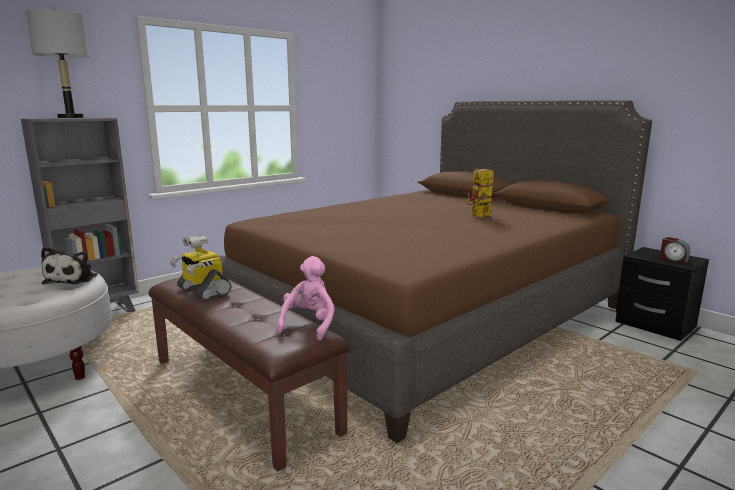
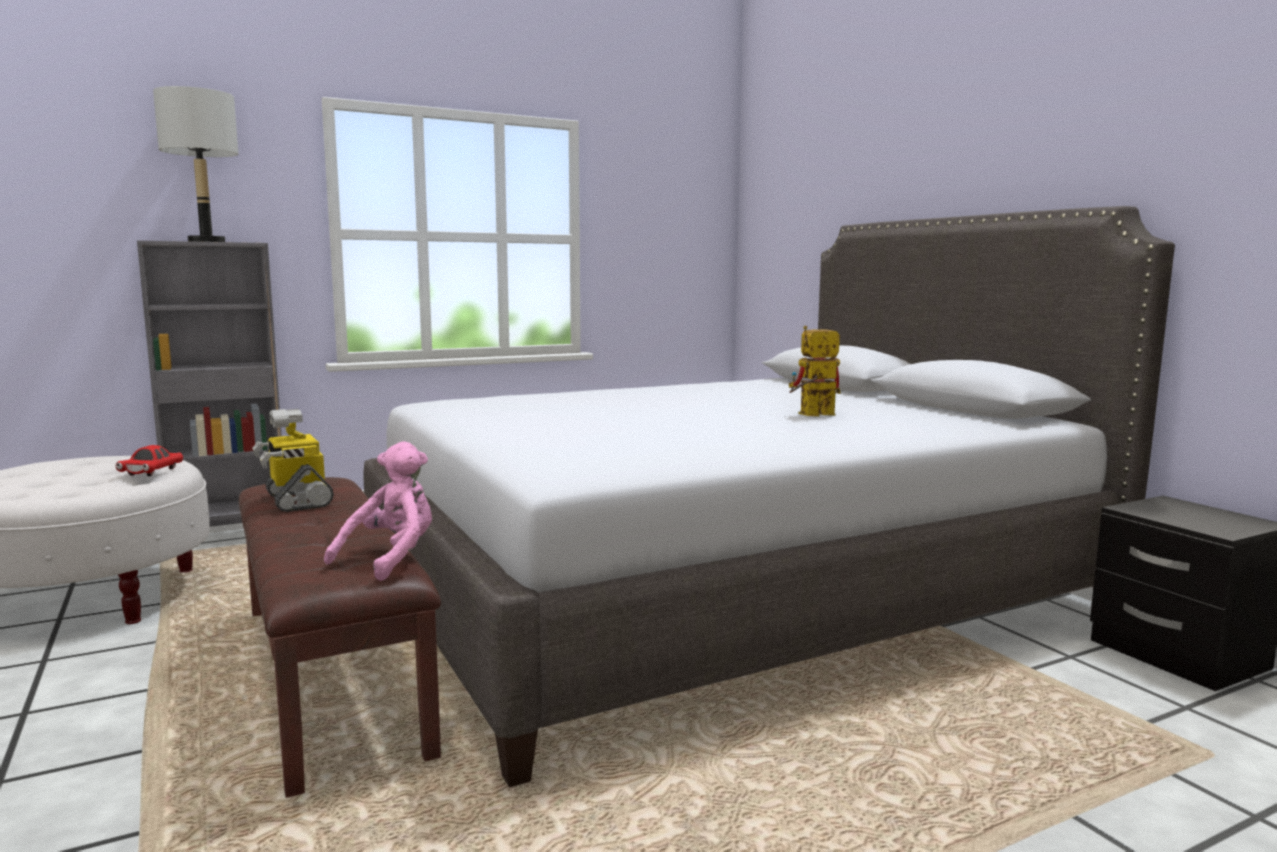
camera: 15 degrees right, 5 degrees down
plush toy [41,247,98,285] -> red toy car [115,445,183,476]
brown bed [219,100,652,443] -> grey bed [363,206,1175,788]
alarm clock [660,237,690,263] -> none

